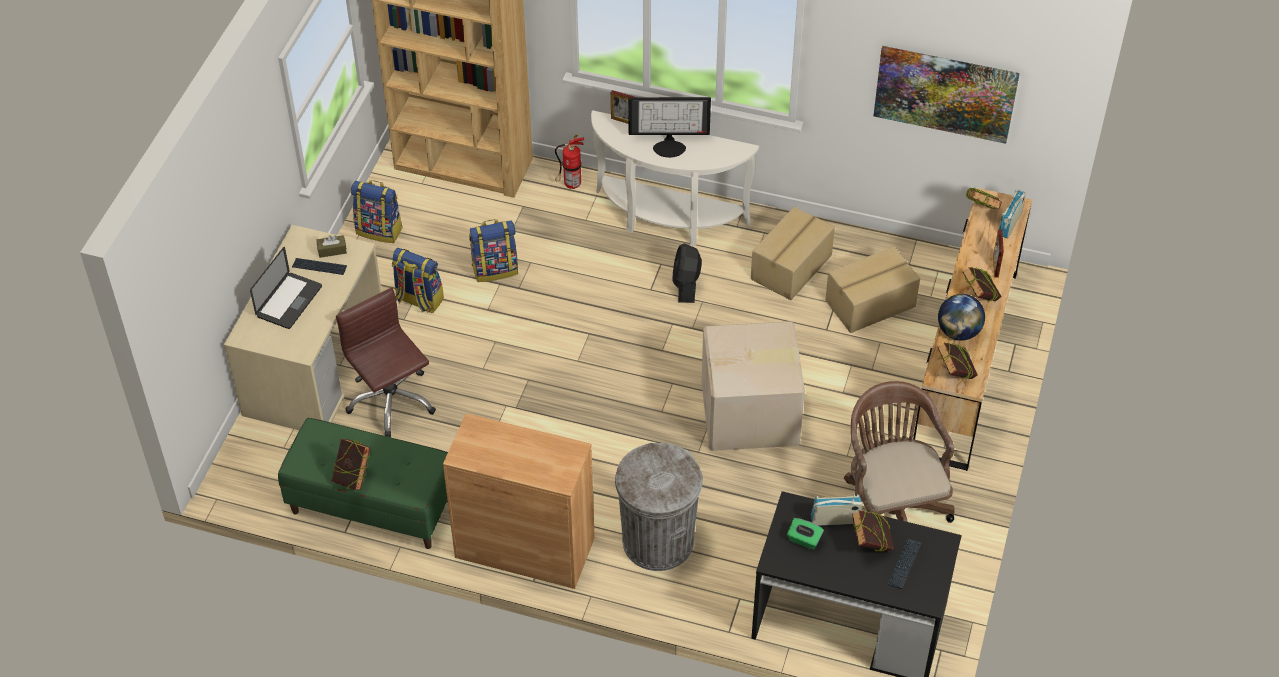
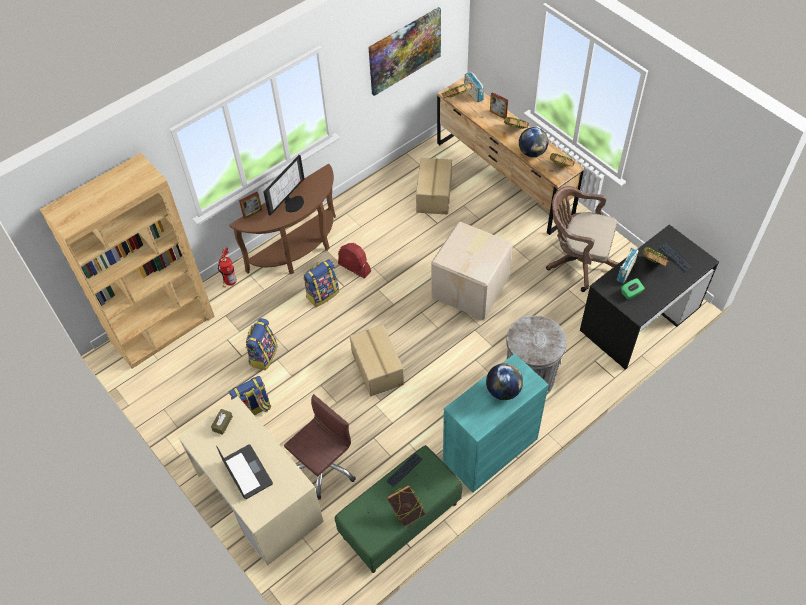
camera: 55 degrees left, 5 degrees up
keyboard [292,258,347,275] -> keyboard moved to [387,453,423,487]
brown office chair [336,288,436,437] -> brown office chair turned 135 degrees clockwise [284,394,356,500]
backpack [351,180,403,243] -> backpack moved to [303,259,339,307]
brown cabinet [443,413,595,589] -> turquoise cabinet [443,353,549,492]
white console table [591,110,759,246] -> brown console table [229,164,336,274]
black fan [673,243,702,303] -> red fan [338,243,371,278]
cardboard box [751,206,835,300] -> cardboard box moved to [350,325,404,396]
none -> globe [486,363,523,400]

